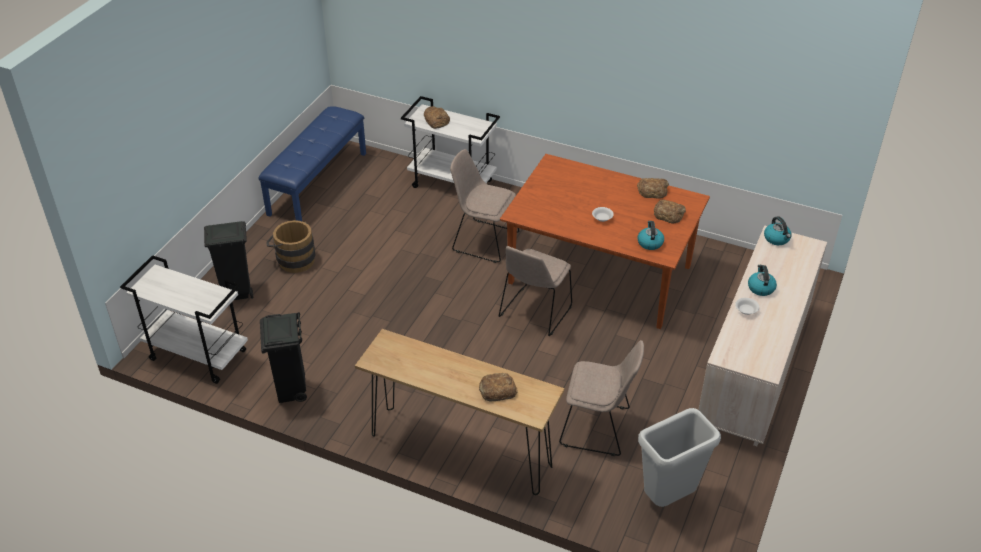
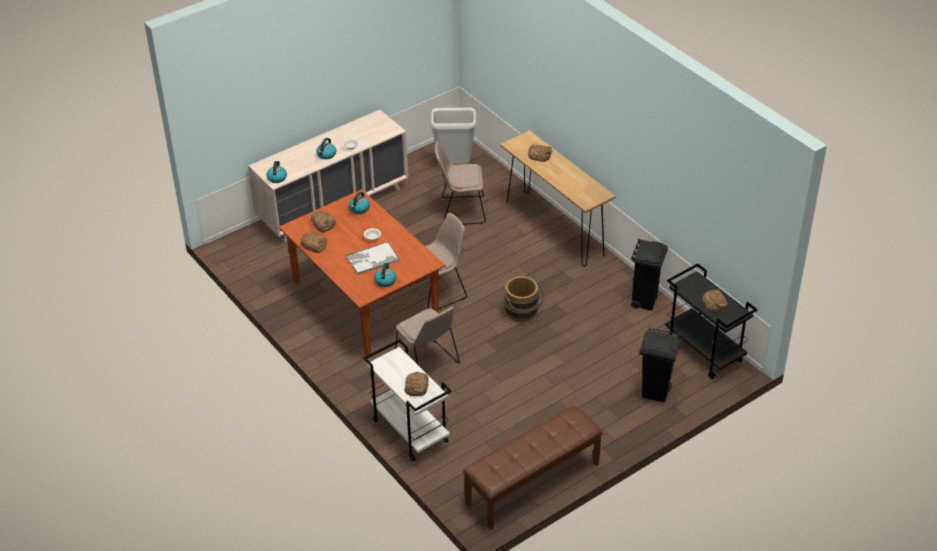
camera: 150 degrees left, 0 degrees up
white cart [120,255,248,384] -> black cart [665,263,758,379]
blue bench [259,106,366,221] -> brown bench [463,406,603,530]
brown bucket [266,220,316,273] -> brown bucket moved to [504,276,545,322]
beige chair [559,340,644,456] -> beige chair turned 45 degrees counterclockwise [435,141,486,224]
none -> tray [346,242,400,275]
none -> kettle [374,263,396,287]
none -> bread [702,289,728,312]

